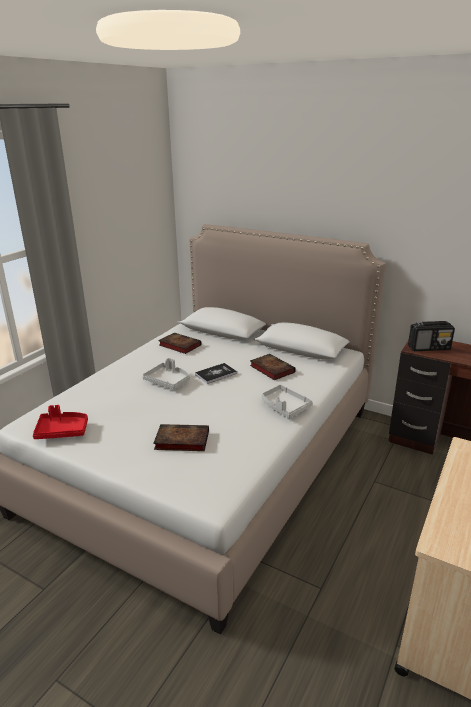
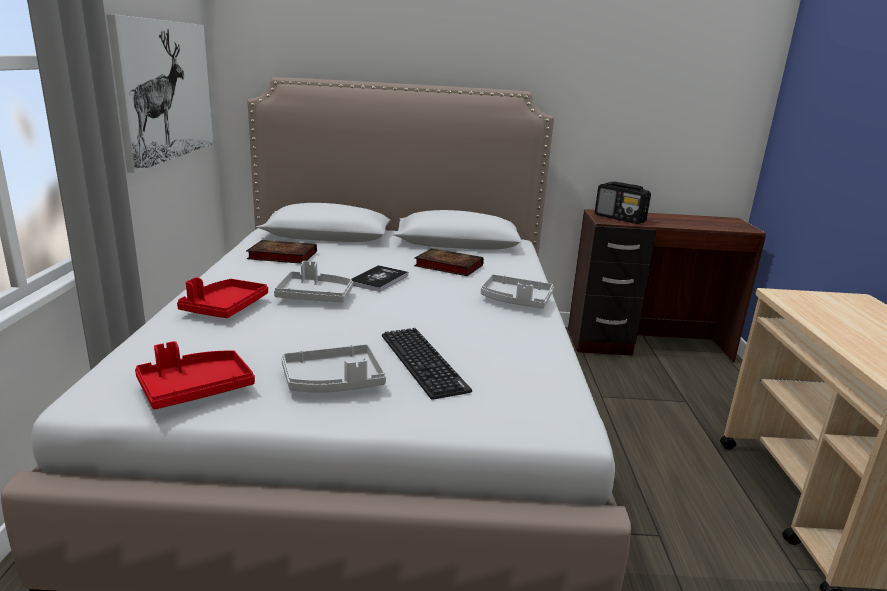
camera: 30 degrees left, 5 degrees down
book [153,424,209,451] -> keyboard [382,328,472,400]
radio [408,321,455,351] -> radio turned 75 degrees clockwise [595,181,651,224]
none -> picture [106,14,213,173]
none -> red tray [177,277,268,318]
none -> grey tray [281,344,386,393]

